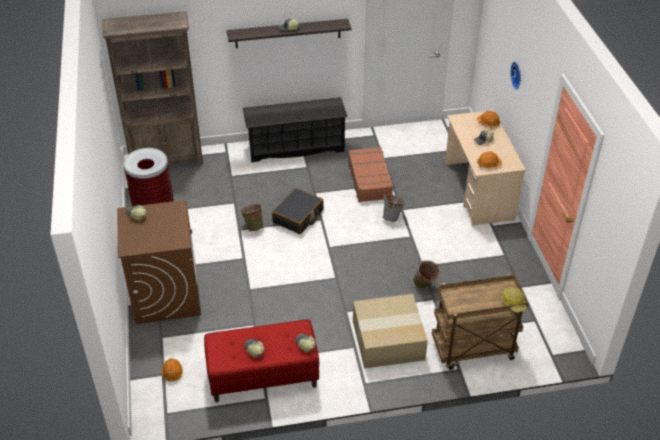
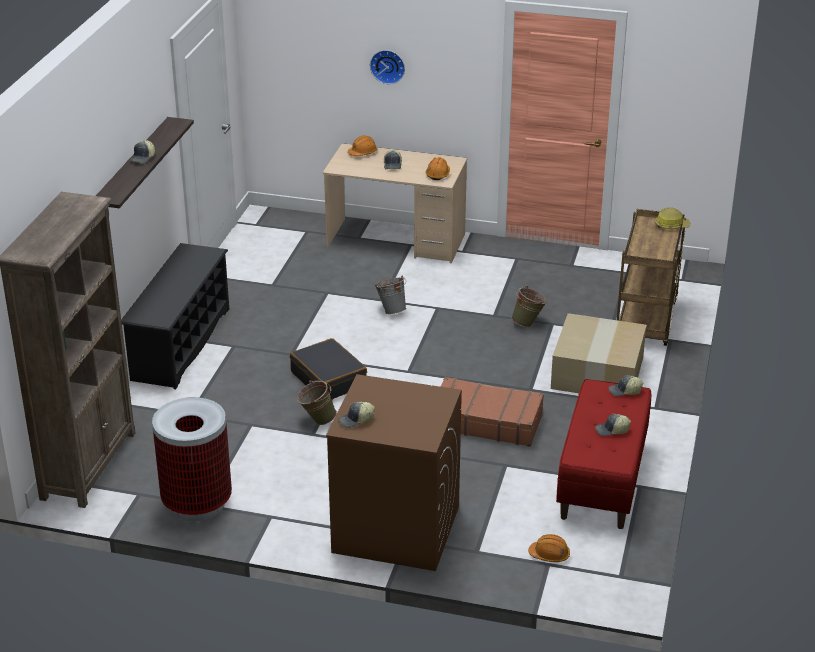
camera: 65 degrees left, 10 degrees down
brown suitcase [348,147,394,202] -> brown suitcase moved to [440,377,544,447]

